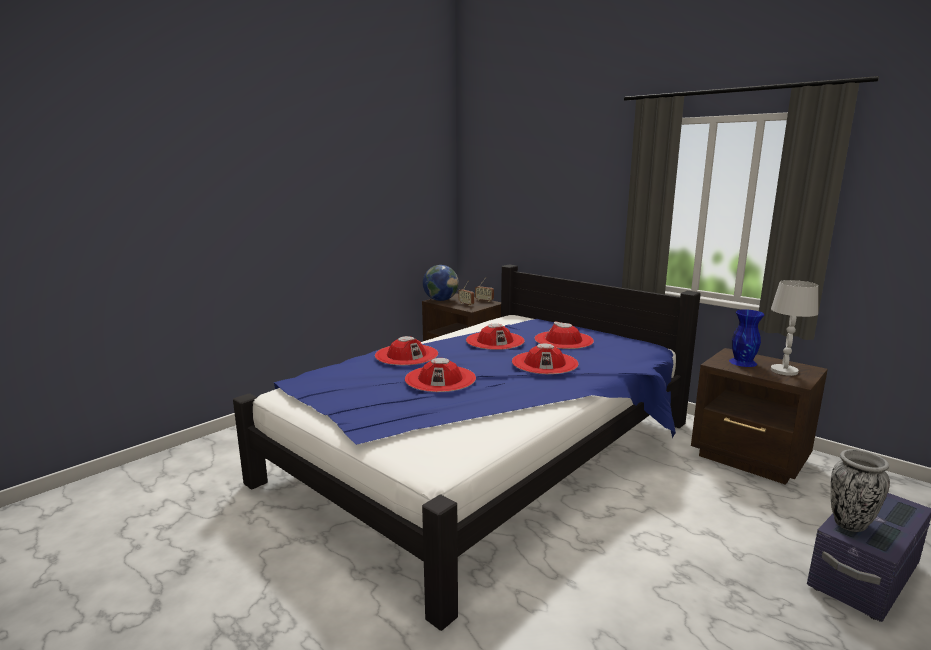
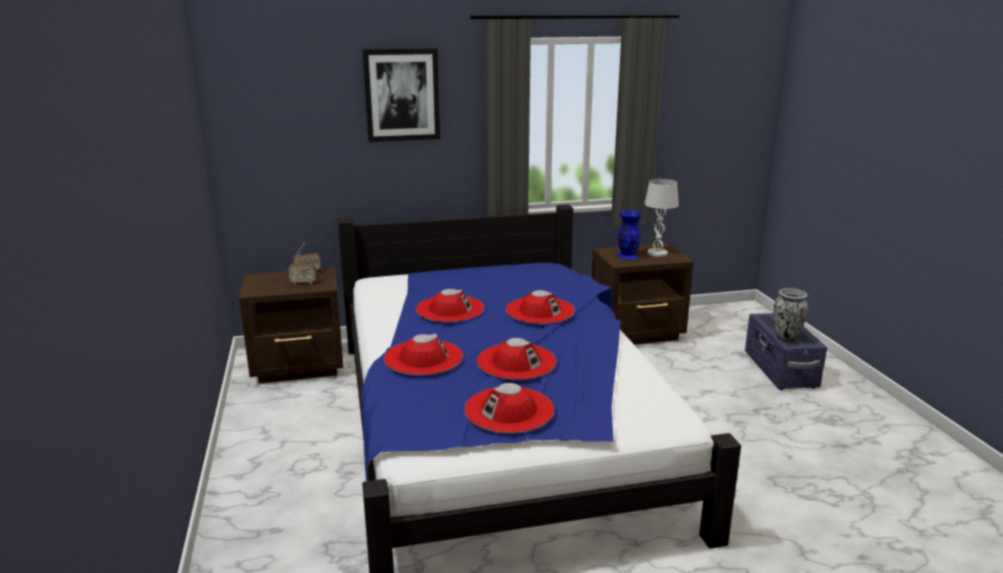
camera: 55 degrees left, 5 degrees up
globe [423,265,459,301] -> none
red hat [535,321,594,349] -> red hat moved to [465,383,554,433]
none -> picture [363,48,440,142]

